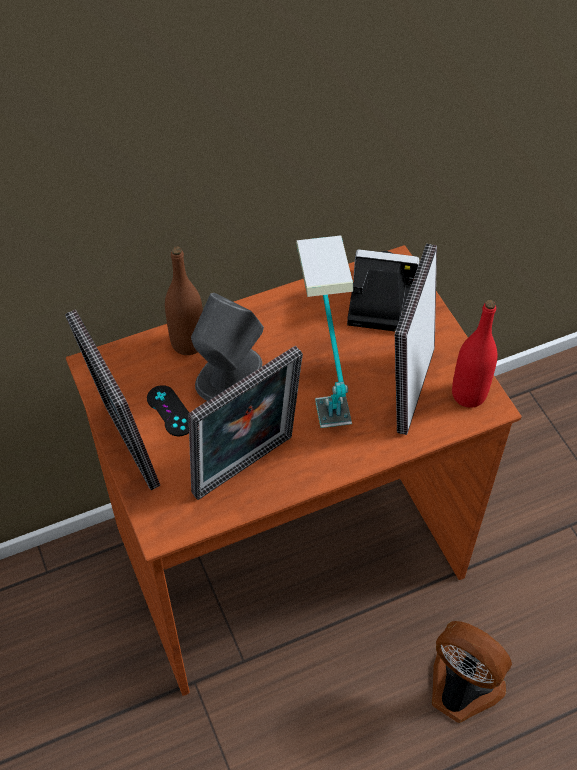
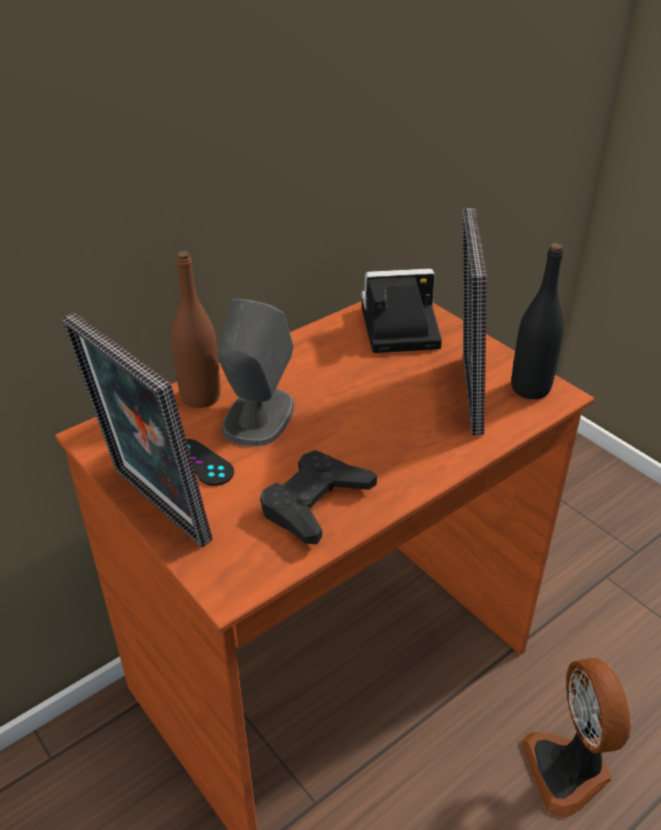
camera: 15 degrees left, 15 degrees down
picture frame [188,346,303,500] -> black game controller [260,450,377,544]
table lamp [296,235,354,428] -> none
fan [432,621,512,723] -> fan turned 120 degrees counterclockwise [520,658,631,818]
red bottle [452,300,497,408] -> black bottle [511,243,564,399]

